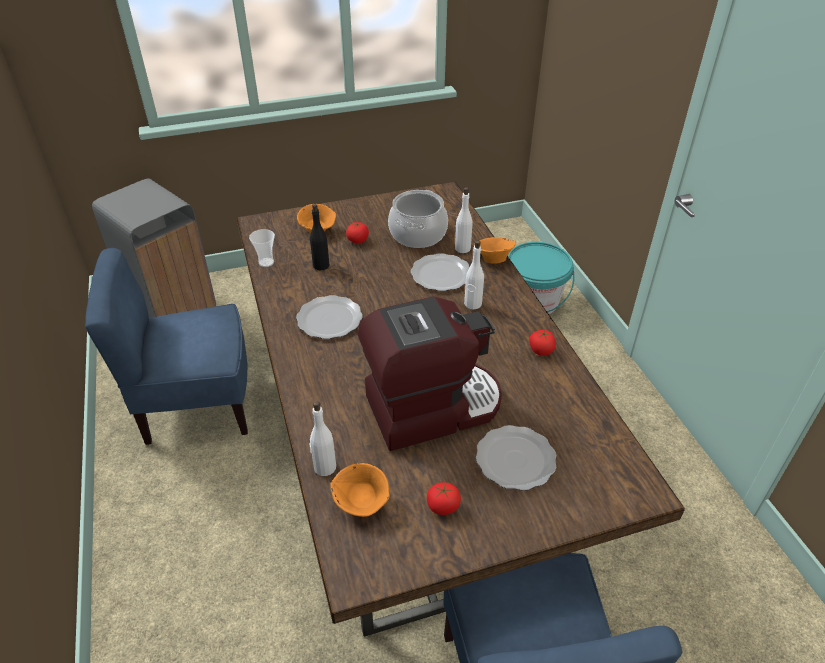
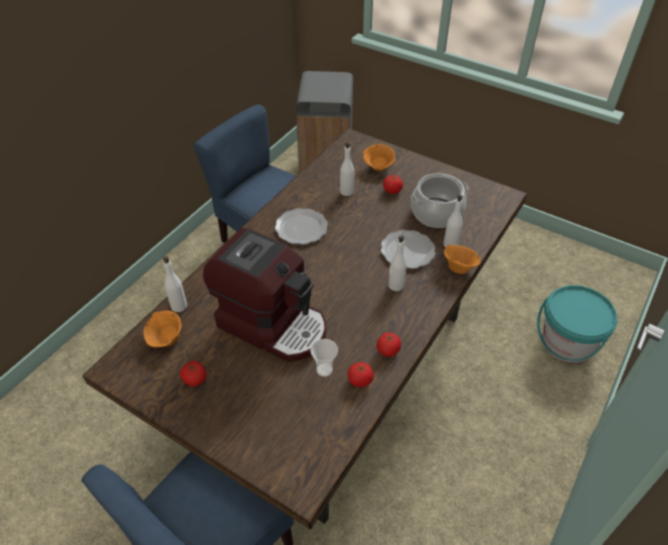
camera: 50 degrees right, 5 degrees up
cup [249,229,275,267] -> cup moved to [310,339,338,377]
black bottle [310,204,329,270] -> white bottle [340,142,355,196]
plate [476,425,556,491] -> none
none -> tomato [347,362,374,387]

